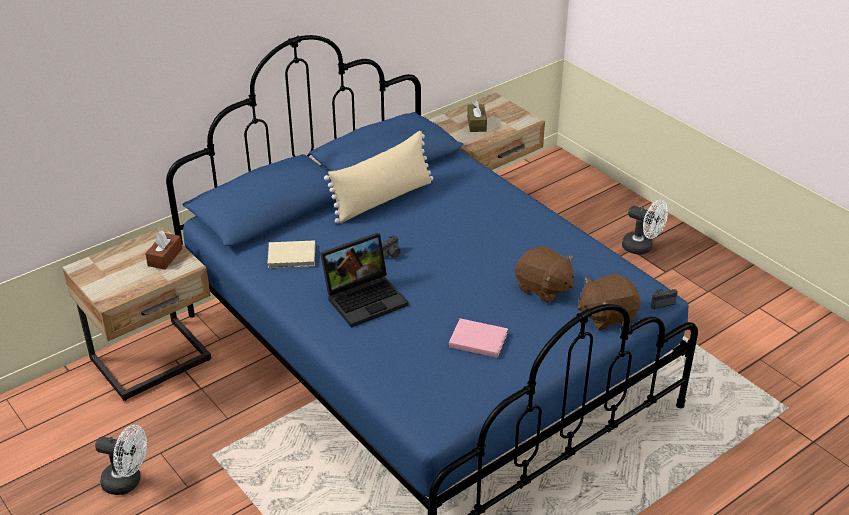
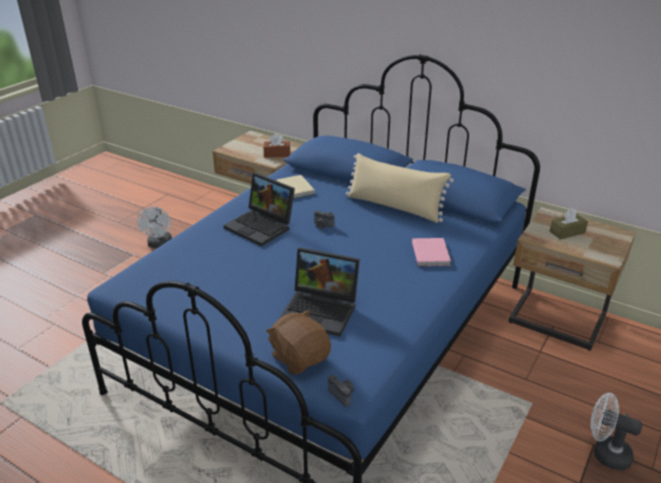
camera: 70 degrees right, 5 degrees down
pink book [449,318,508,358] -> pink book moved to [412,238,451,266]
brown plush toy [515,246,574,303] -> laptop [279,247,360,337]
white fan [622,200,668,255] -> white fan turned 105 degrees clockwise [591,393,642,471]

